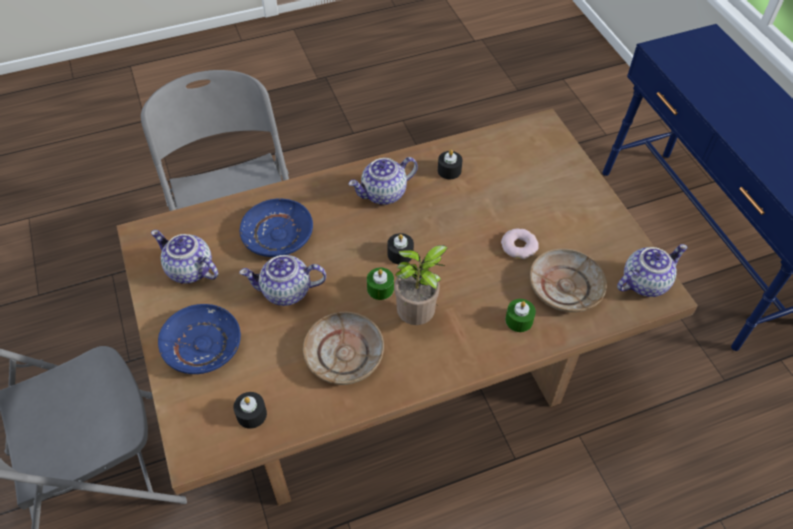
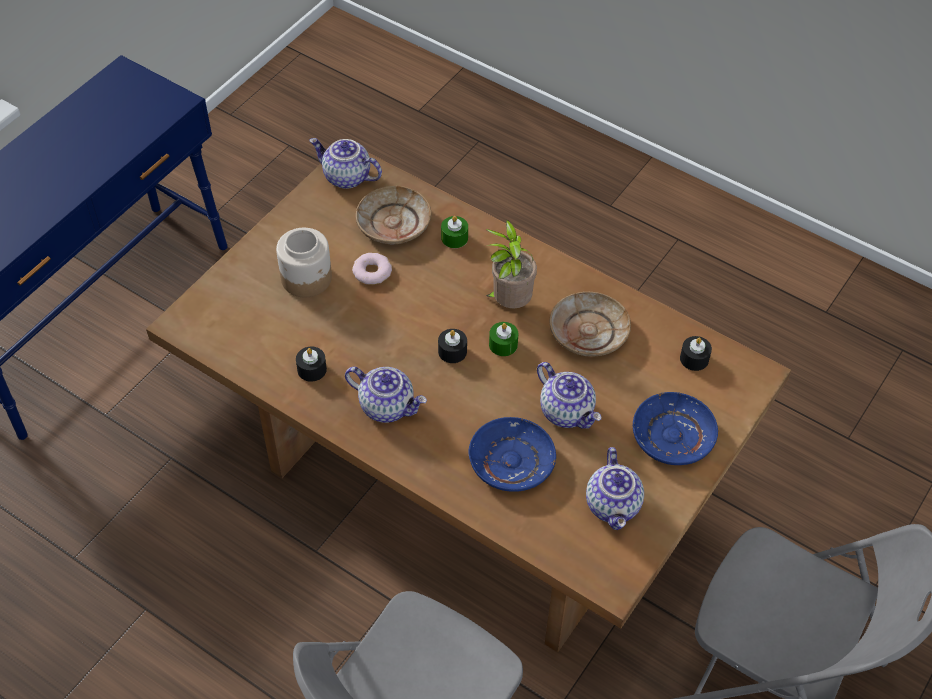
camera: 125 degrees left, 0 degrees up
none -> jar [276,228,332,297]

